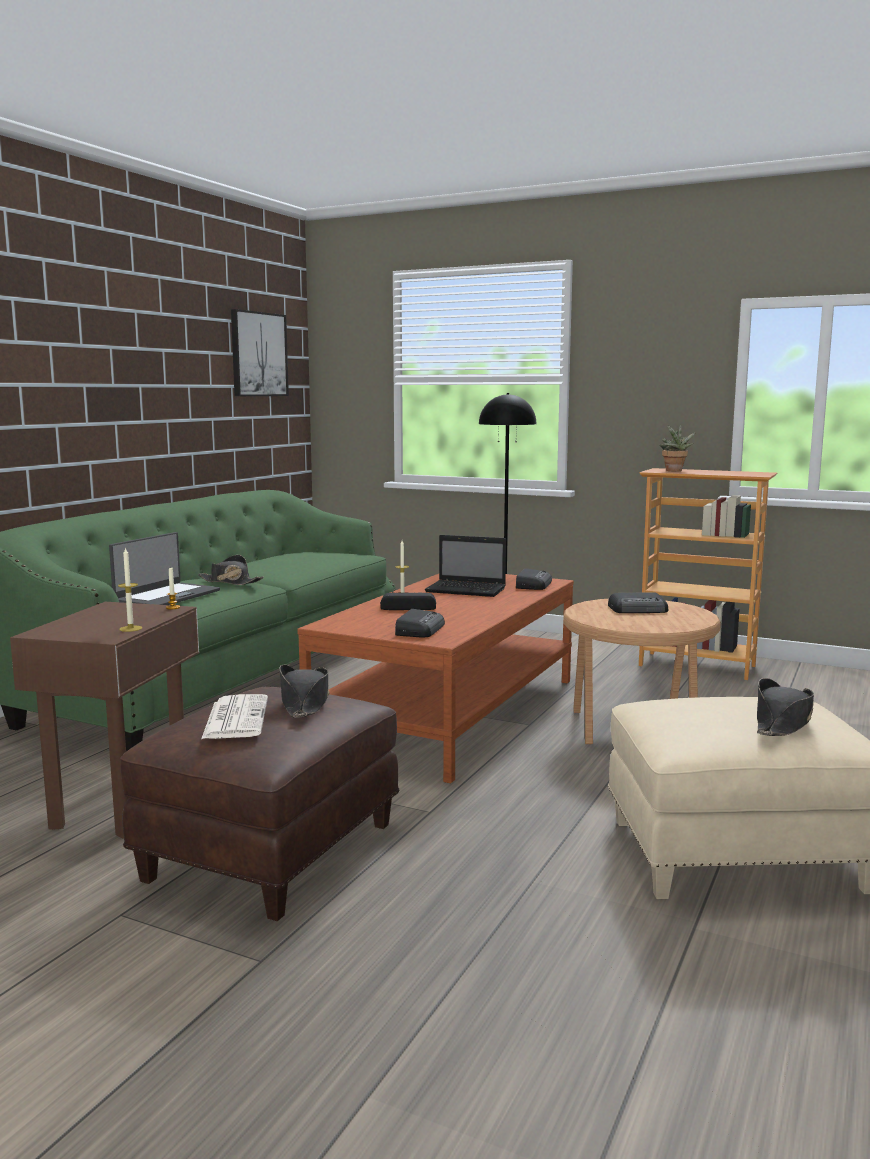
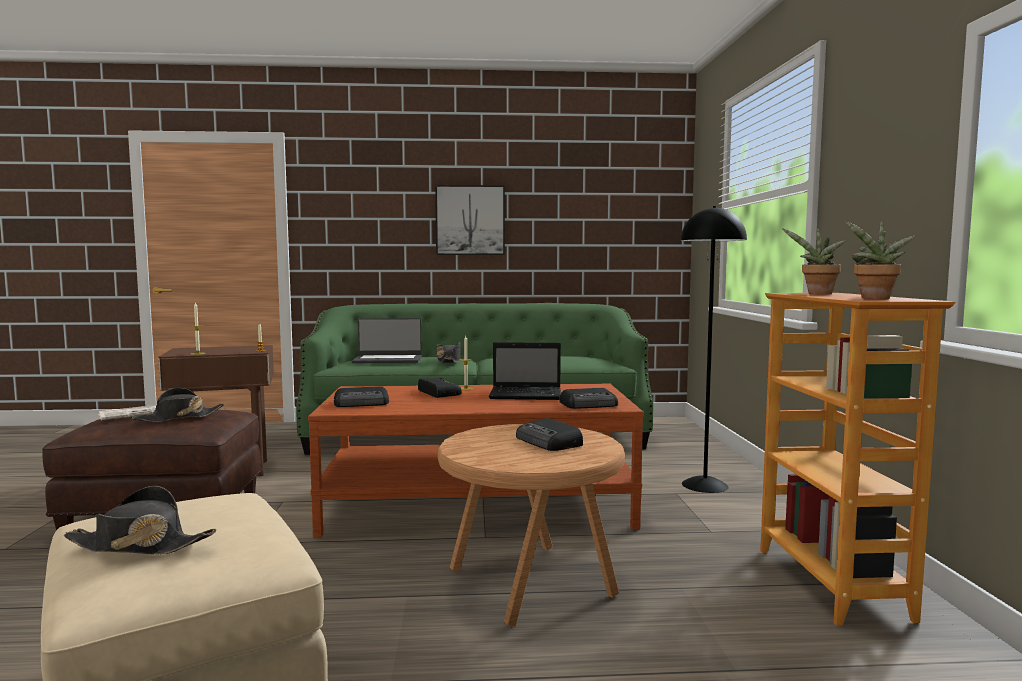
camera: 60 degrees right, 5 degrees down
picture [231,309,289,396] -> picture moved to [435,185,505,255]
laptop [425,535,506,597] -> laptop turned 75 degrees counterclockwise [489,342,561,400]
none -> potted plant [845,221,916,299]

